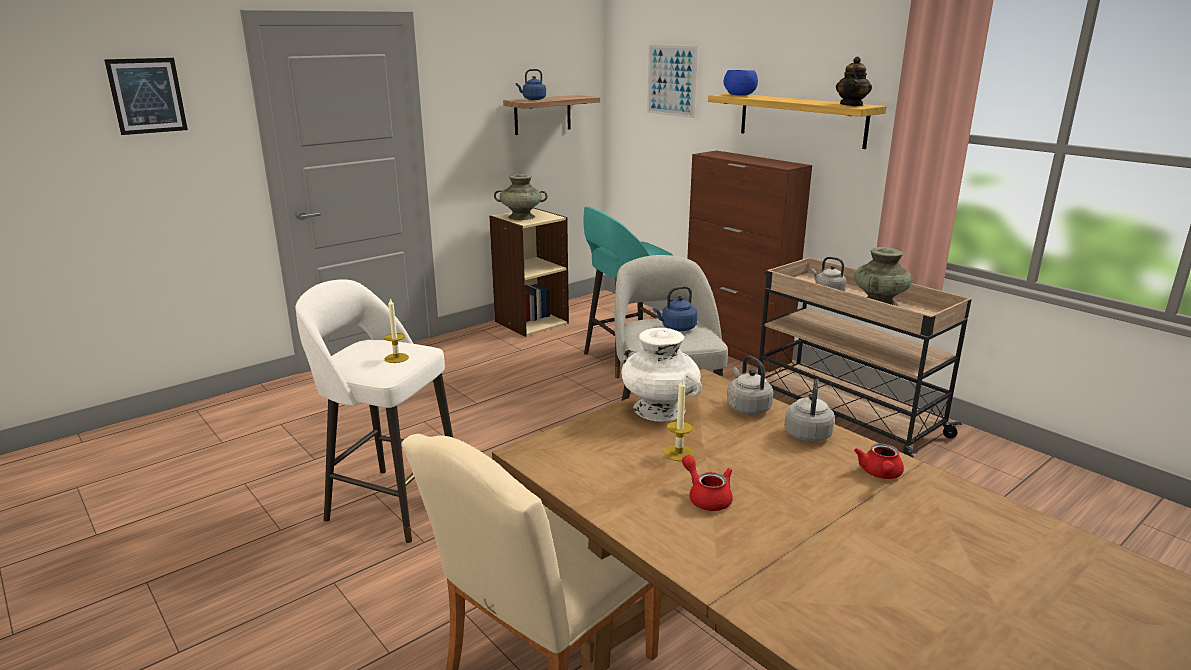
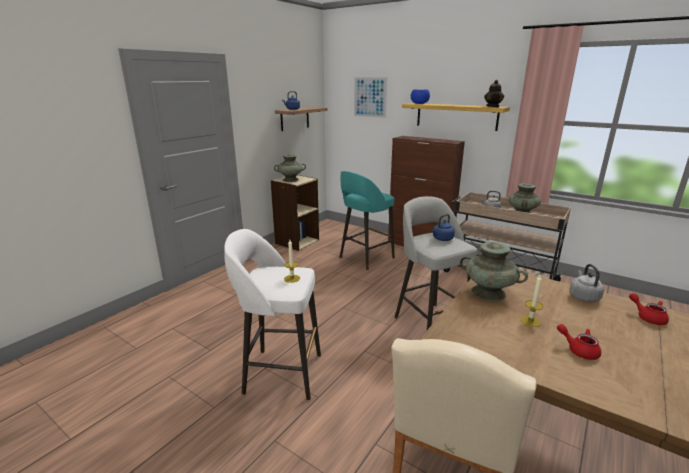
camera: 15 degrees left, 0 degrees up
picture [104,58,188,135] -> none
white vase [622,328,702,422] -> turquoise vase [460,242,528,301]
grey kettle [727,356,773,415] -> none
red teapot [854,443,904,479] -> red teapot turned 150 degrees clockwise [629,293,669,325]

